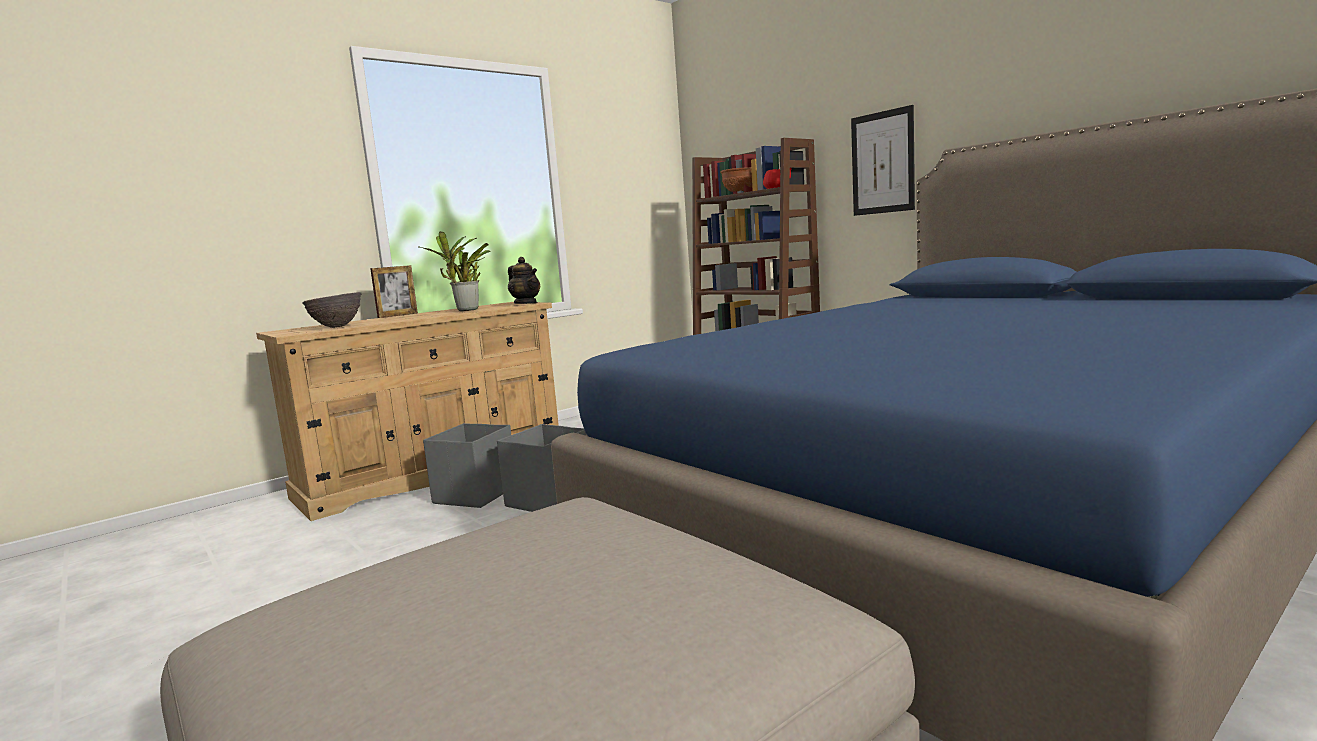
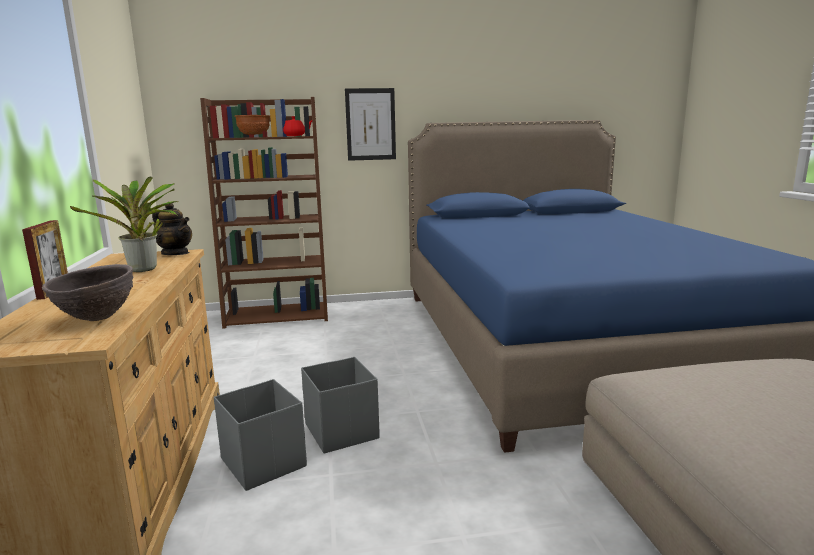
camera: 60 degrees left, 5 degrees up
teapot [508,257,540,304] -> teapot turned 45 degrees clockwise [152,203,192,255]

